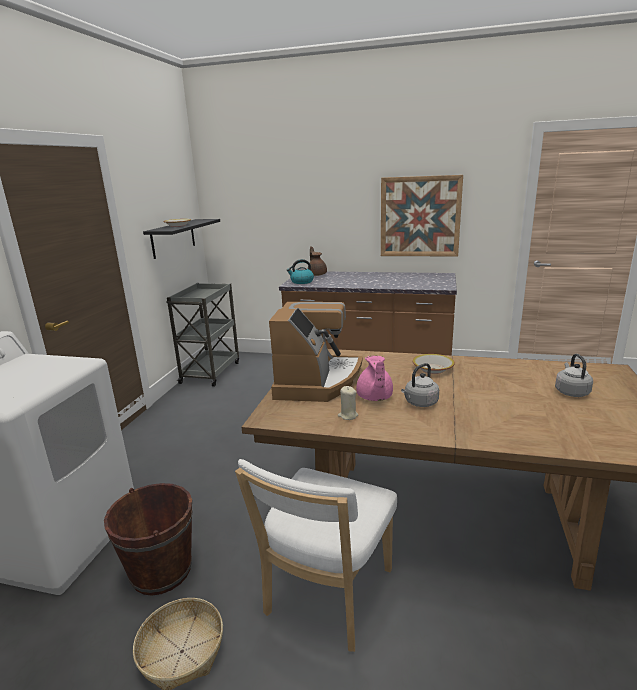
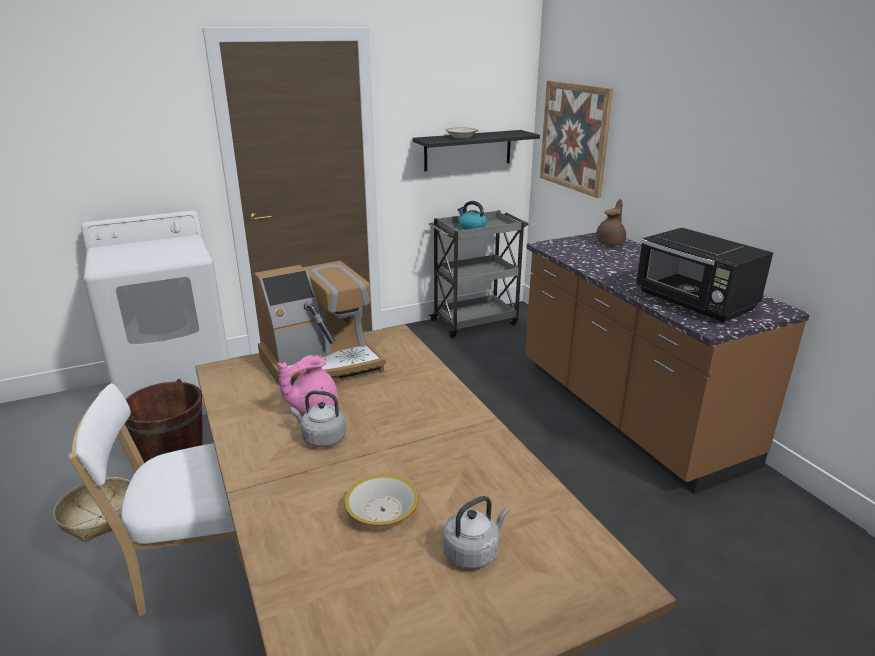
camera: 50 degrees right, 5 degrees up
kettle [287,259,314,284] -> kettle moved to [458,201,487,230]
beige candle [338,386,358,420] -> none
picture [381,175,463,257] -> picture moved to [540,81,613,198]
bowl [413,354,455,374] -> bowl moved to [344,475,419,526]
none -> black microwave [635,228,773,322]

